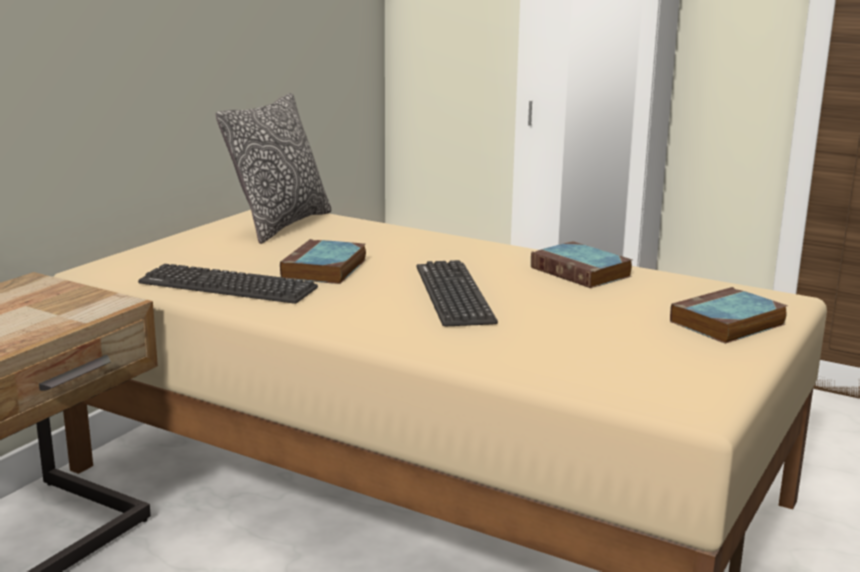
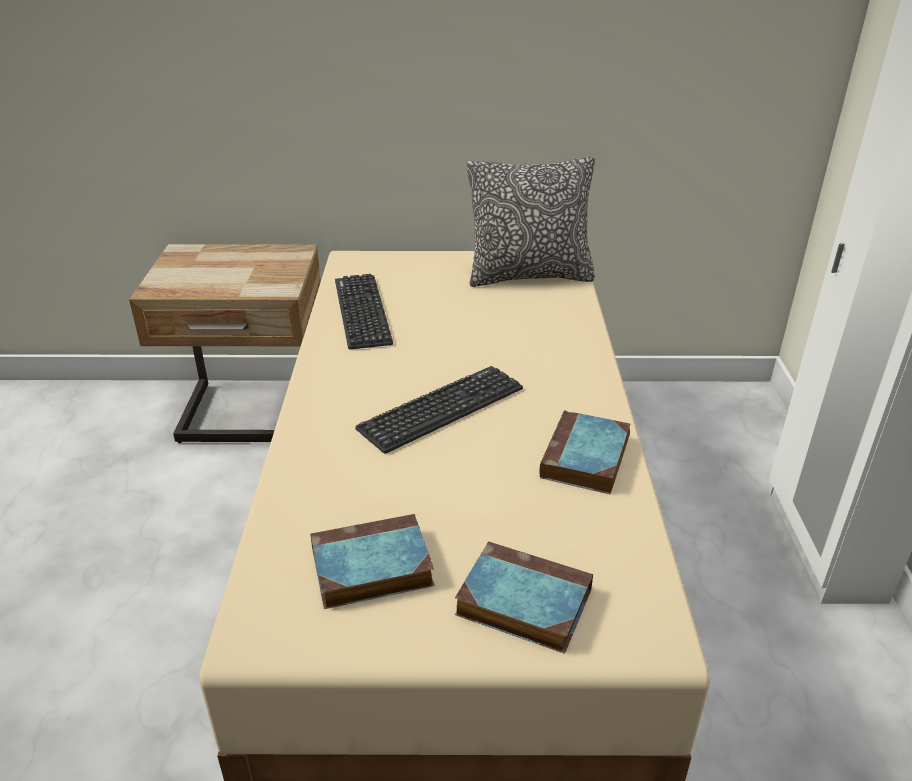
camera: 60 degrees right, 15 degrees up
book [280,239,366,284] -> book moved to [310,514,434,609]

